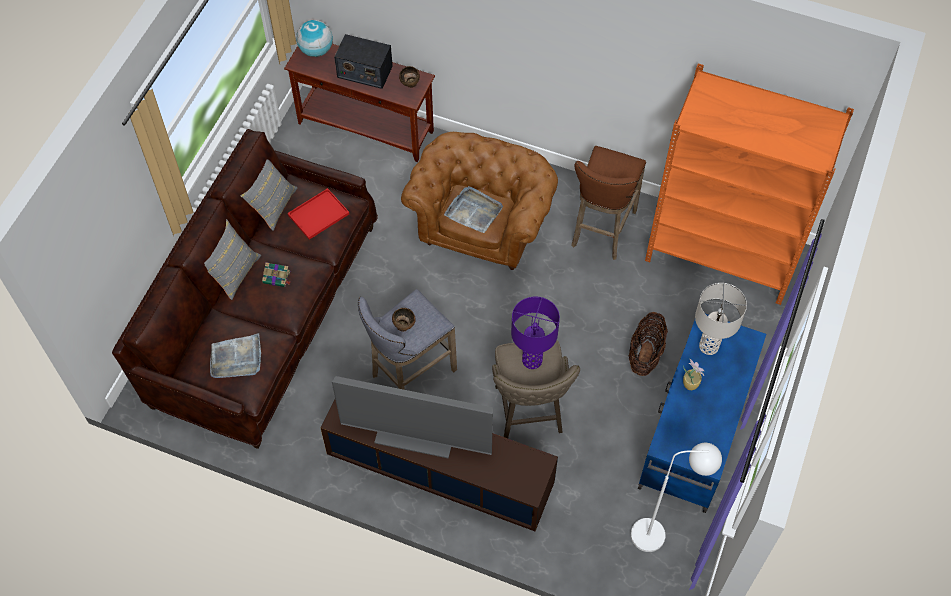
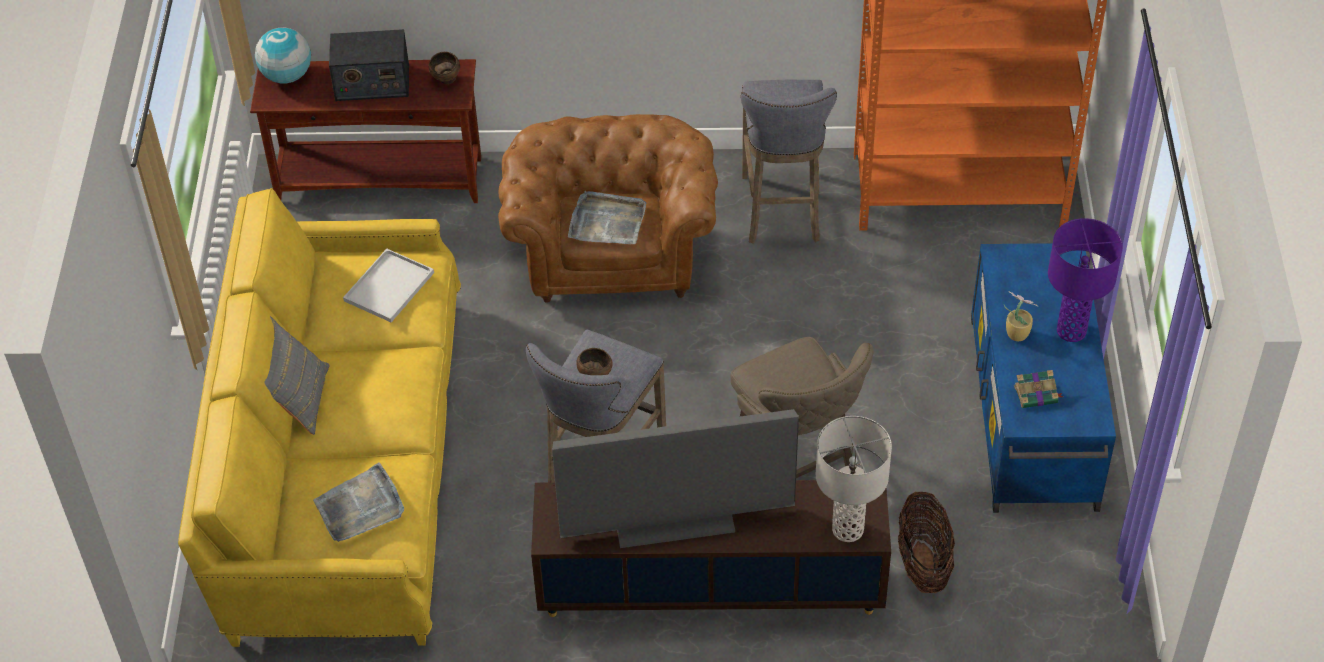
camera: 20 degrees left, 10 degrees down
brown sofa [112,129,378,449] -> yellow sofa [178,188,461,647]
grey pillow [240,159,298,231] -> none
book [262,262,290,287] -> book moved to [1014,370,1063,408]
red tray [288,188,349,240] -> white tray [343,248,434,322]
purple table lamp [511,296,560,369] -> purple table lamp moved to [1048,218,1123,342]
brown stool [571,146,646,260] -> grey stool [741,80,837,243]
basket [628,312,668,376] -> basket moved to [898,492,955,593]
white floor lamp [631,443,722,552] -> none
white table lamp [695,283,747,355] -> white table lamp moved to [816,416,892,542]

